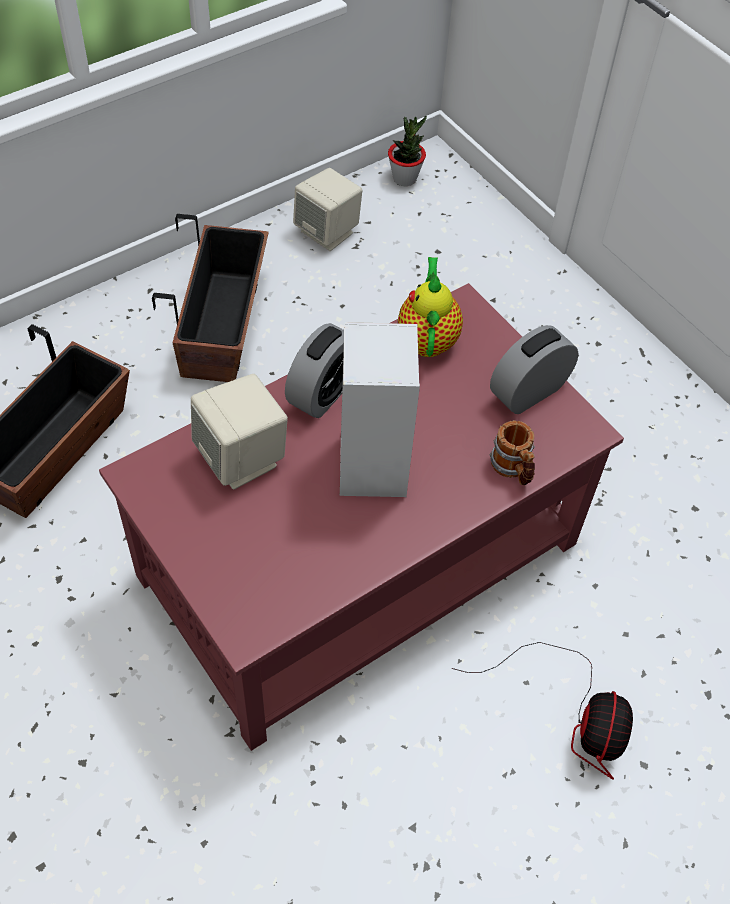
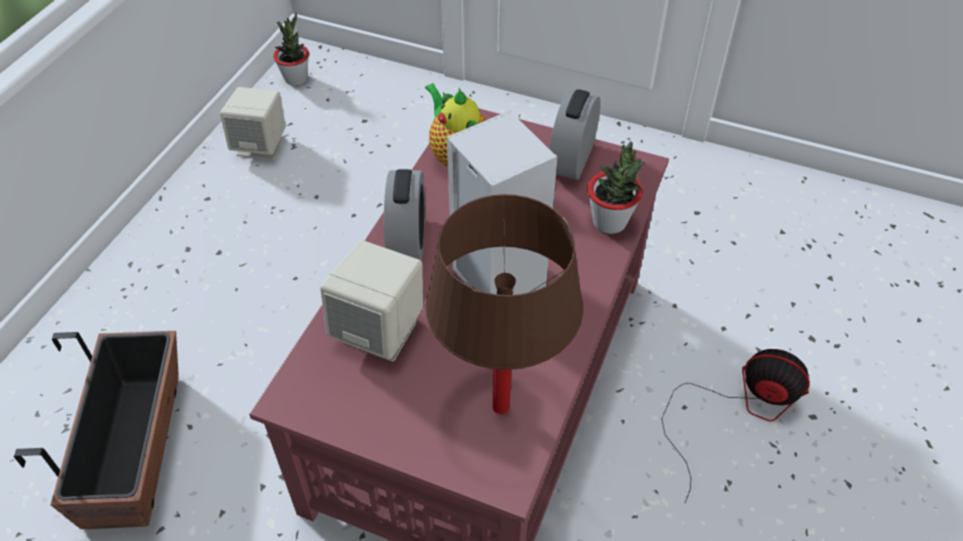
camera: 30 degrees left, 5 degrees down
planter [152,214,269,382] -> none
fan [451,642,633,780] -> fan turned 45 degrees counterclockwise [662,349,810,503]
mug [490,420,535,485] -> potted plant [587,142,645,234]
none -> brown table lamp [426,194,583,415]

